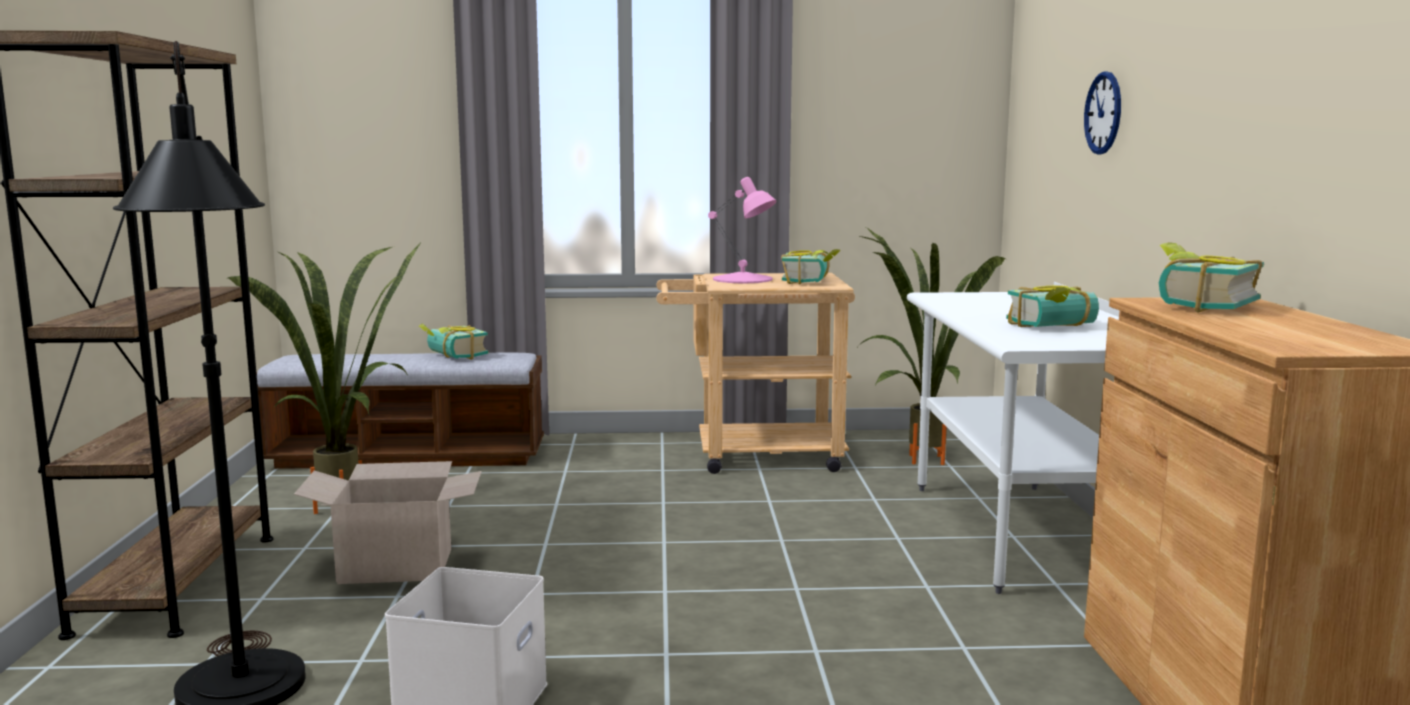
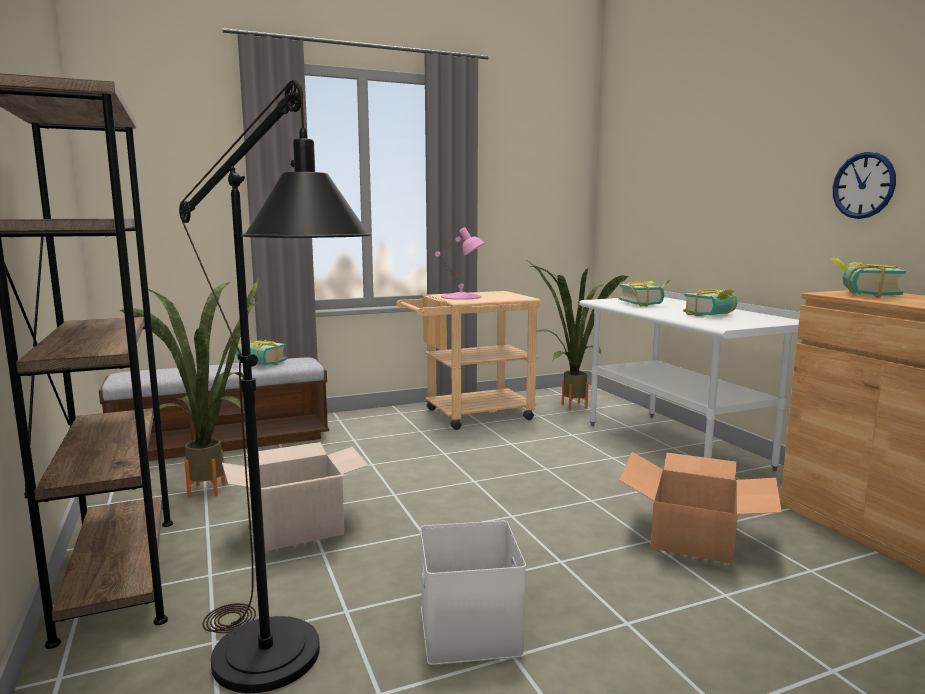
camera: 20 degrees left, 0 degrees up
book [781,249,841,285] -> book moved to [619,280,670,307]
wall clock [1084,71,1121,155] -> wall clock moved to [833,152,896,219]
none -> cardboard box [619,452,782,564]

